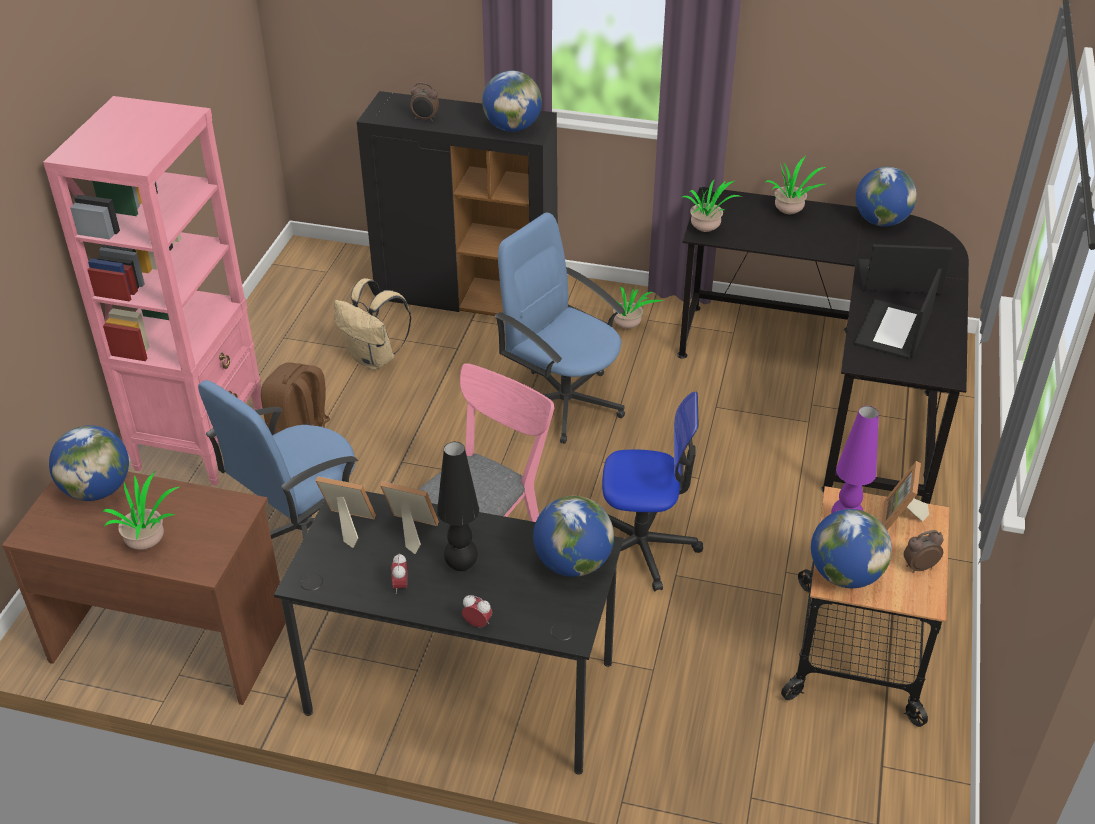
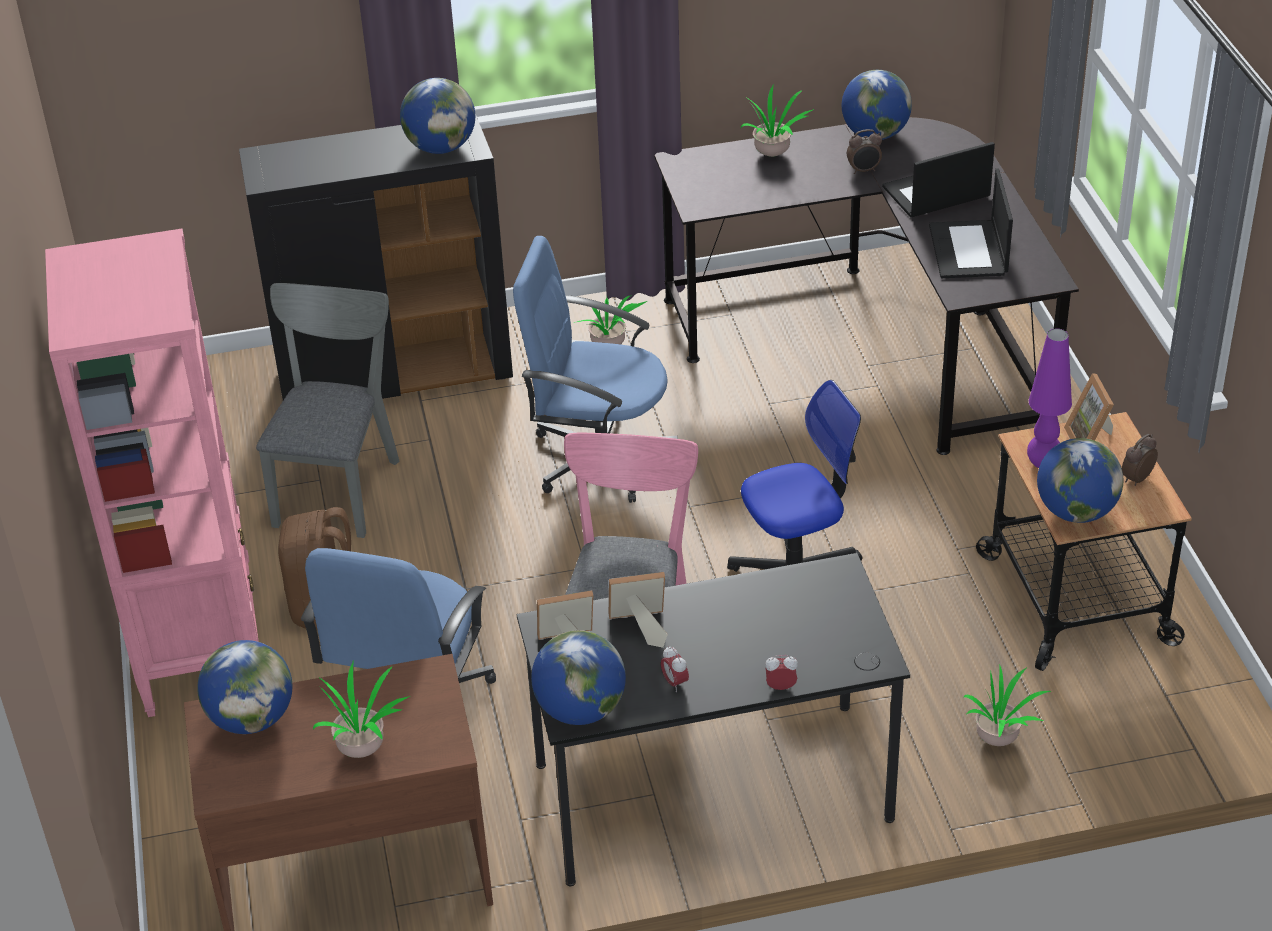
camera: 25 degrees left, 0 degrees up
beige backpack [334,278,411,370] -> grey chair [256,283,400,538]
alarm clock [410,82,439,121] -> alarm clock moved to [847,129,882,174]
black table lamp [437,442,479,571] -> none
globe [533,496,614,577] -> globe moved to [531,630,626,725]
potted plant [681,179,742,232] -> potted plant moved to [963,664,1051,746]

